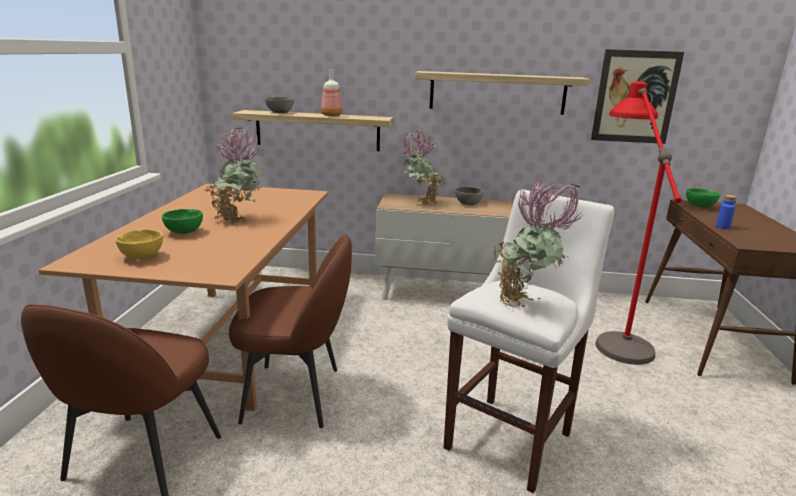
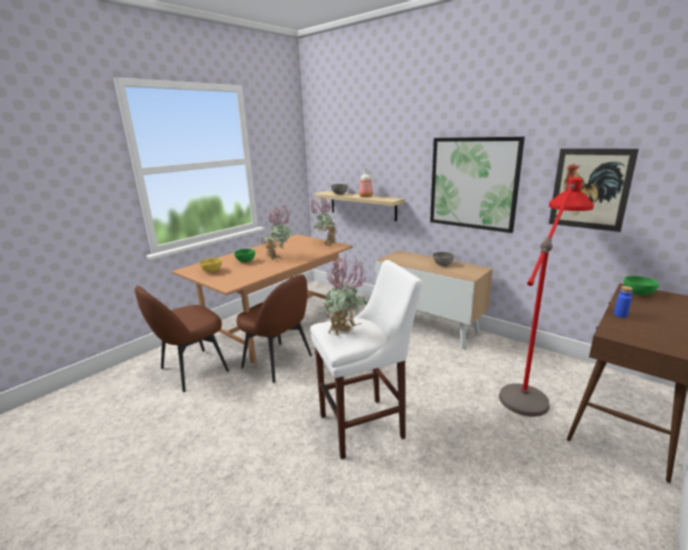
camera: 35 degrees right, 0 degrees up
potted plant [401,129,446,206] -> potted plant moved to [310,196,337,246]
shelf [415,71,590,115] -> picture [430,137,525,233]

